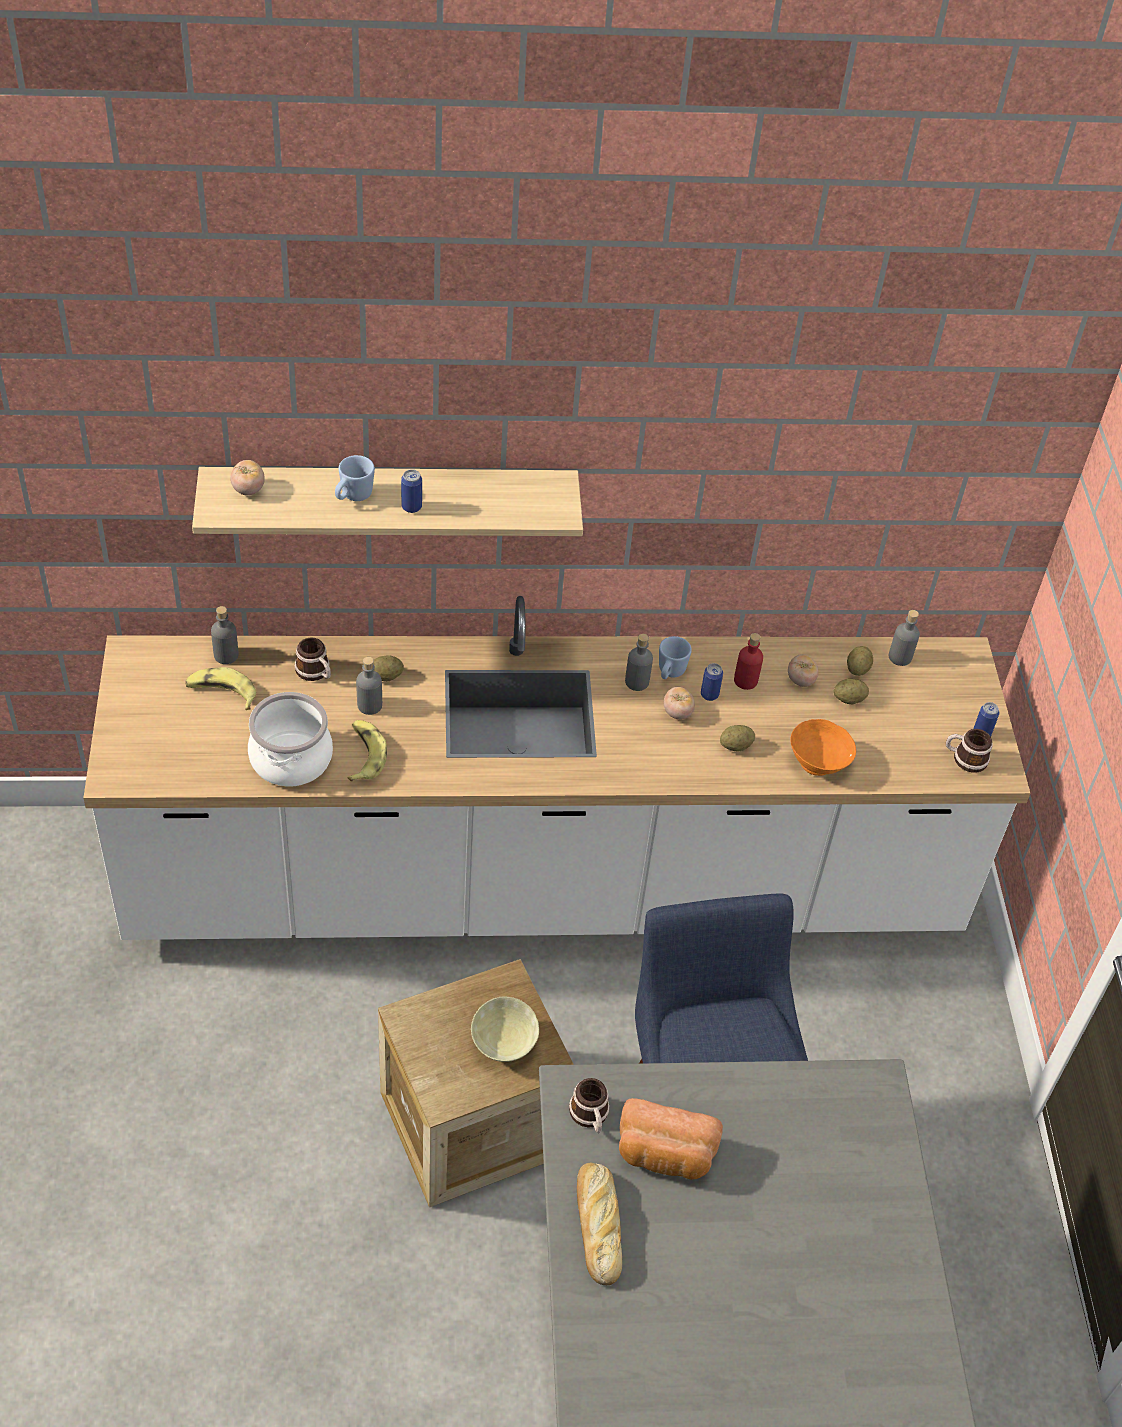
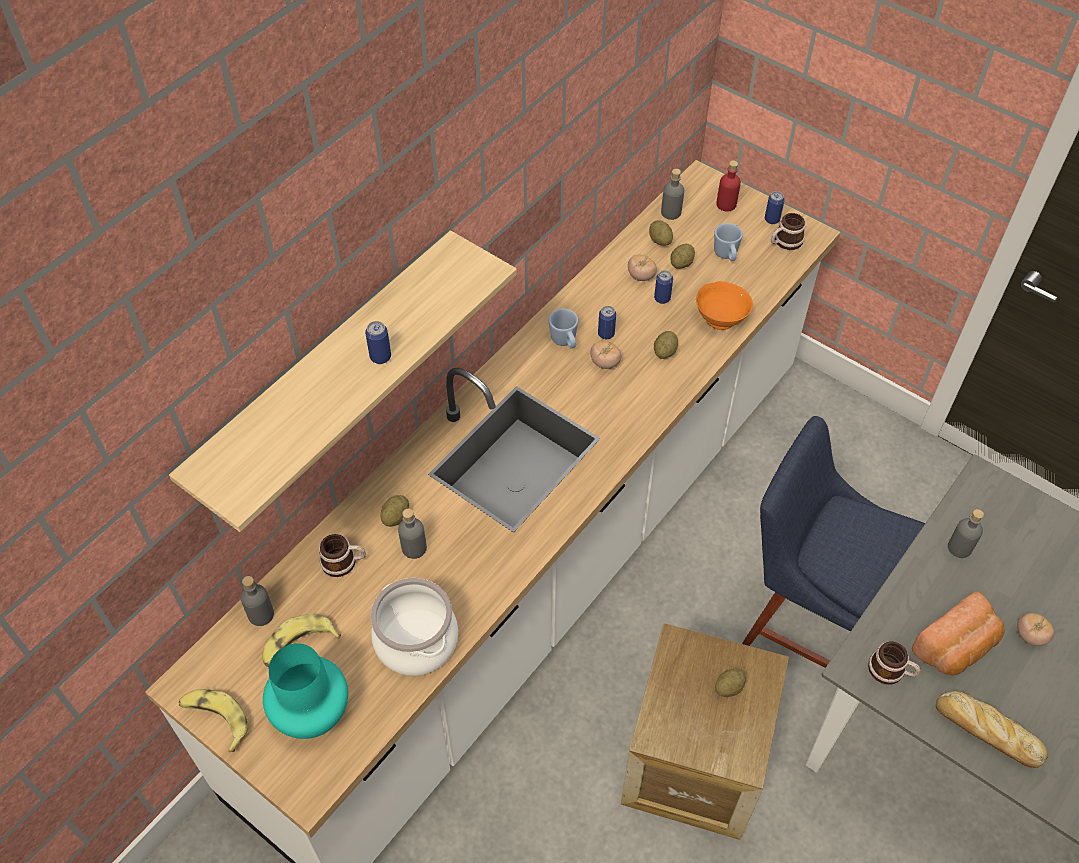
camera: 45 degrees left, 5 degrees up
tomato [230,460,265,496] -> tomato moved to [1017,613,1054,646]
blue mug [335,455,375,501] -> blue mug moved to [714,223,743,261]
banana [348,720,387,782] -> banana moved to [179,689,248,752]
beige bowl [471,996,539,1062] -> potato [715,669,746,697]
grey bottle [625,634,653,691] -> grey bottle moved to [948,509,984,558]
red bottle [734,633,763,690] -> red bottle moved to [716,160,741,212]
none -> turquoise vase [263,643,348,739]
none -> can [654,270,673,304]

